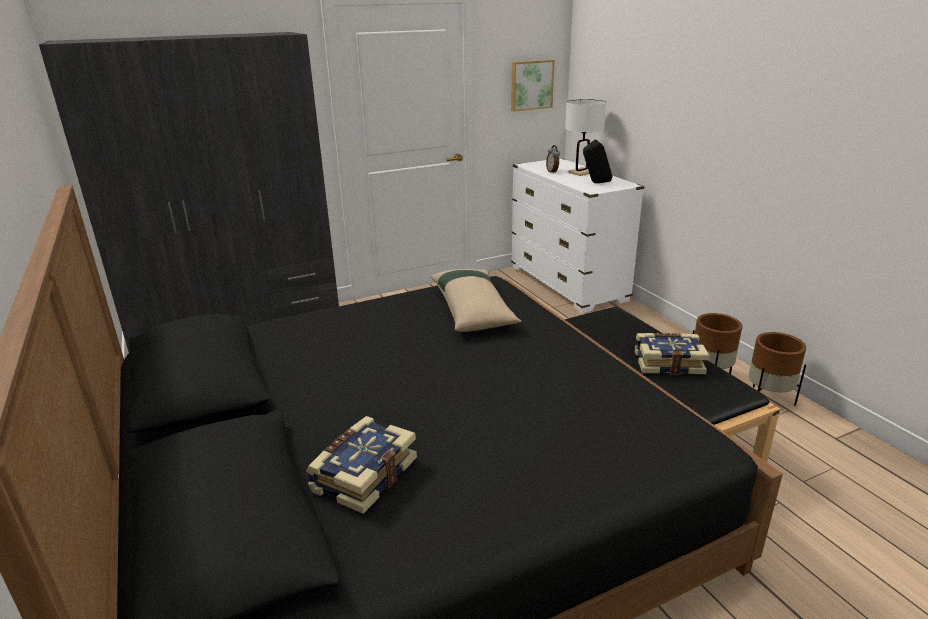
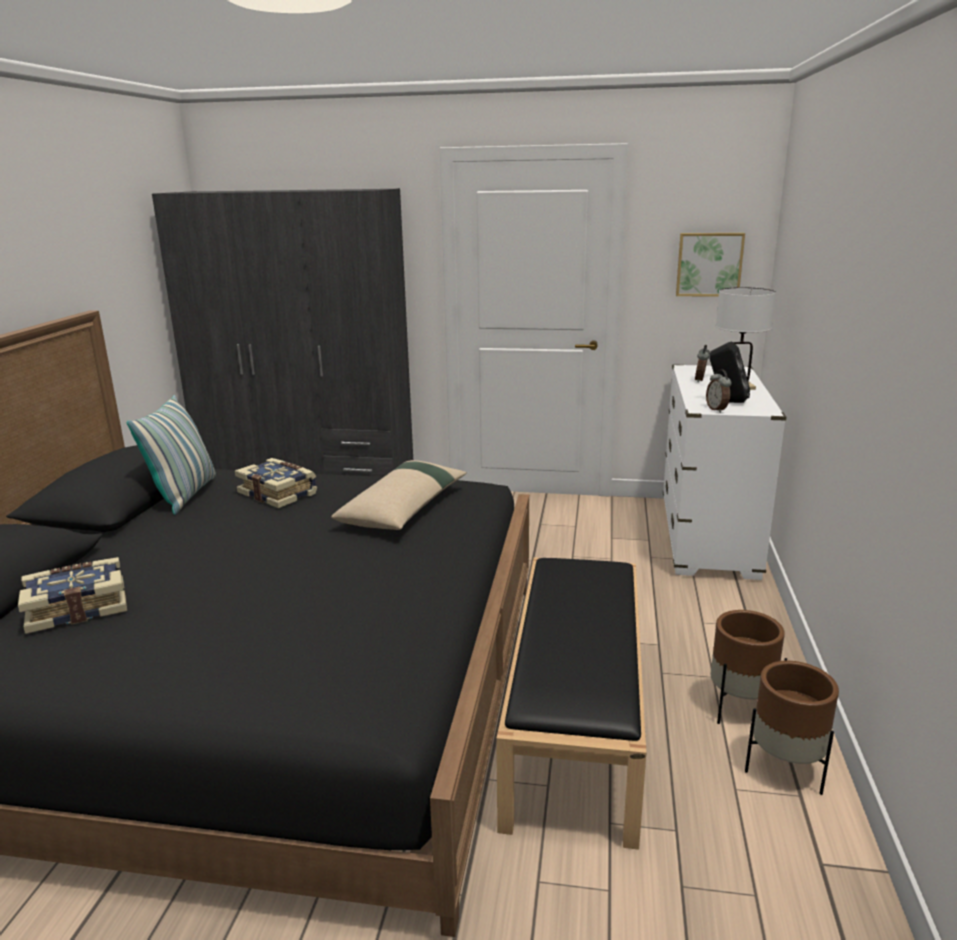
camera: 35 degrees right, 5 degrees down
book [635,333,709,375] -> book moved to [235,458,317,508]
none -> pillow [127,395,216,515]
none -> alarm clock [706,370,732,413]

